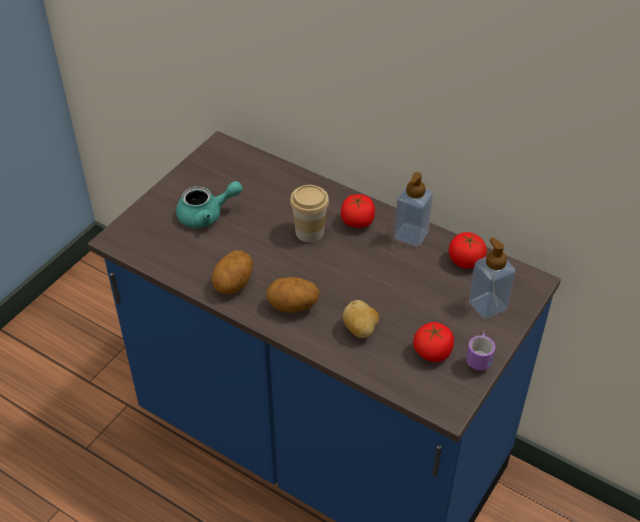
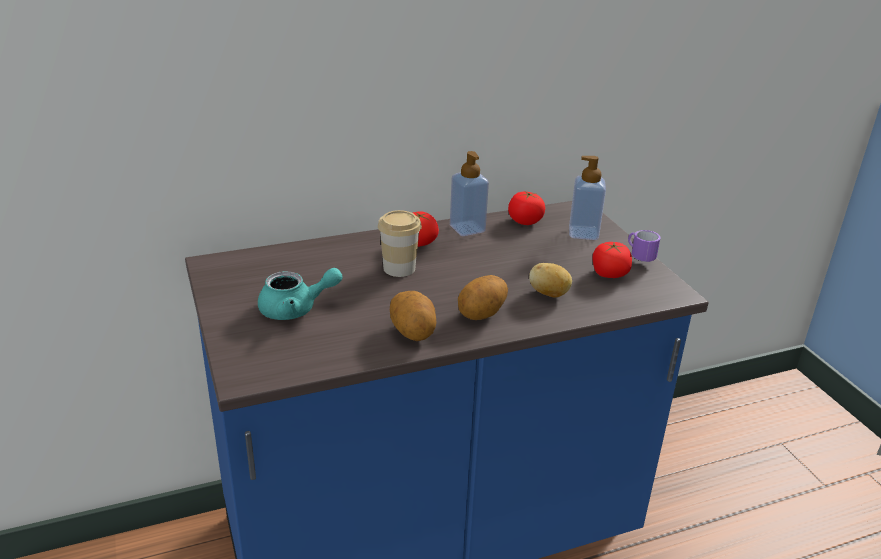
camera: 55 degrees left, 15 degrees down
turquoise teapot [176,181,243,228] -> turquoise teapot turned 60 degrees clockwise [258,268,343,320]

